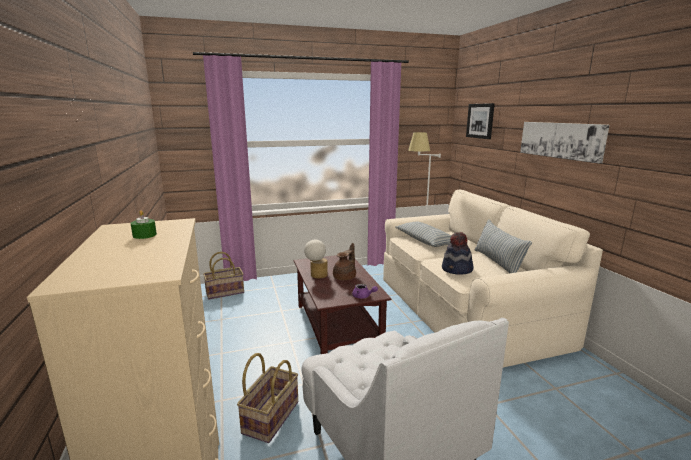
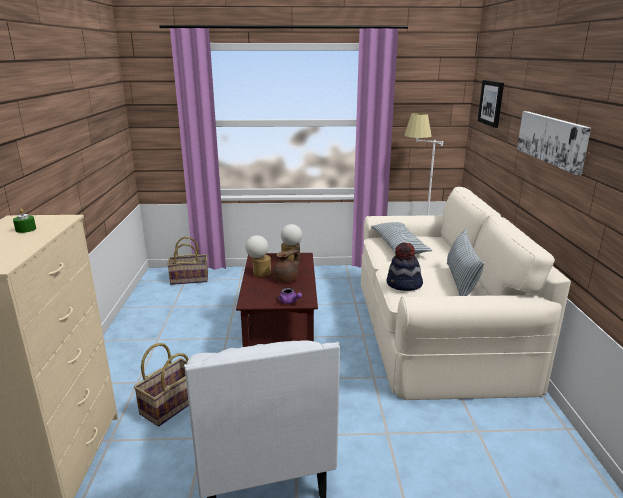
camera: 15 degrees right, 5 degrees up
none -> table lamp [281,224,302,261]

